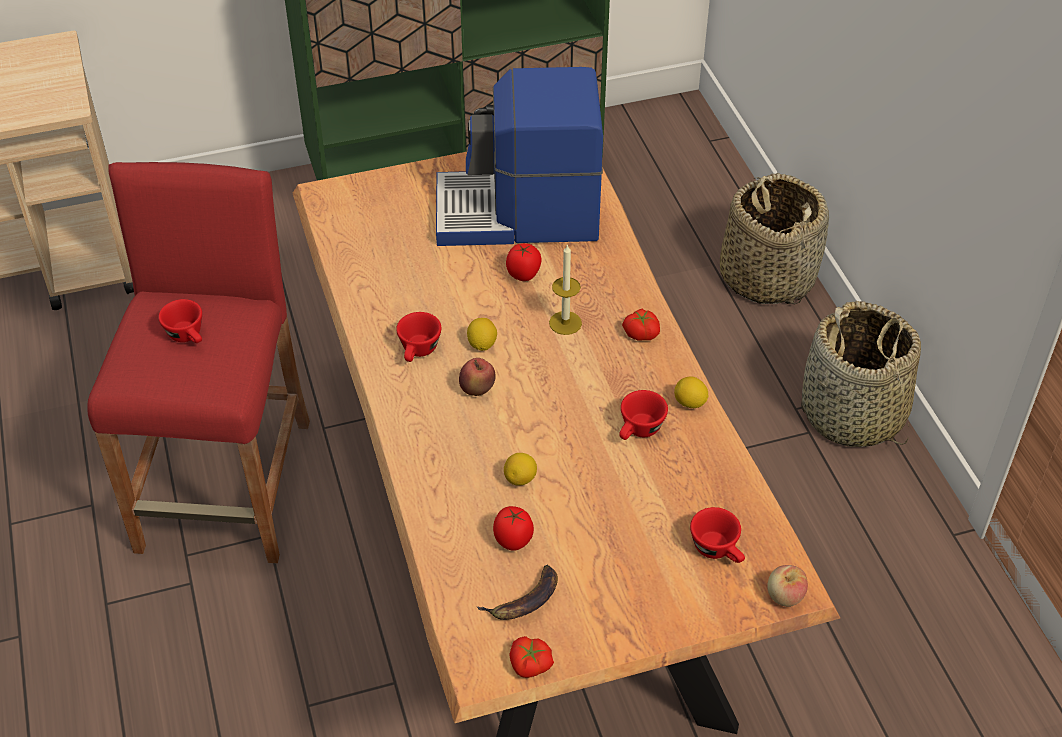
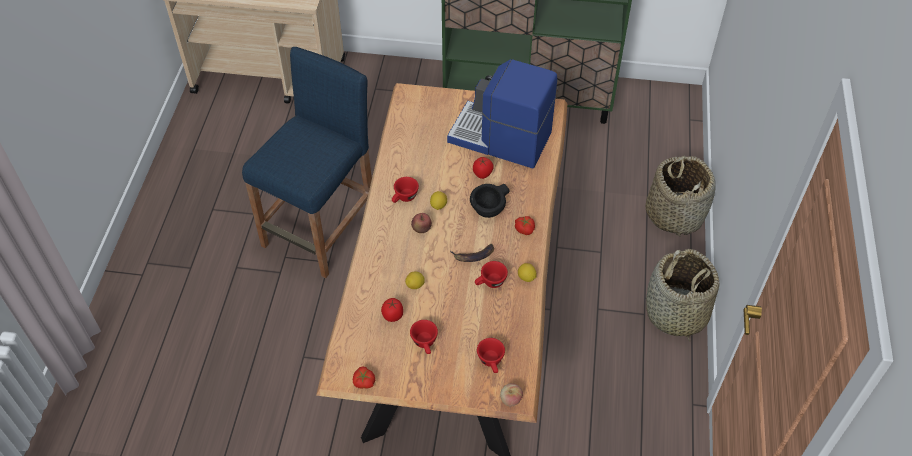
camera: 25 degrees right, 5 degrees up
red stool [87,162,310,563] -> blue stool [242,47,372,278]
red cup [158,299,202,343] -> red cup moved to [410,320,438,354]
banana [477,565,558,620] -> banana moved to [450,244,494,262]
candle [549,244,582,335] -> black bowl [470,184,509,218]

